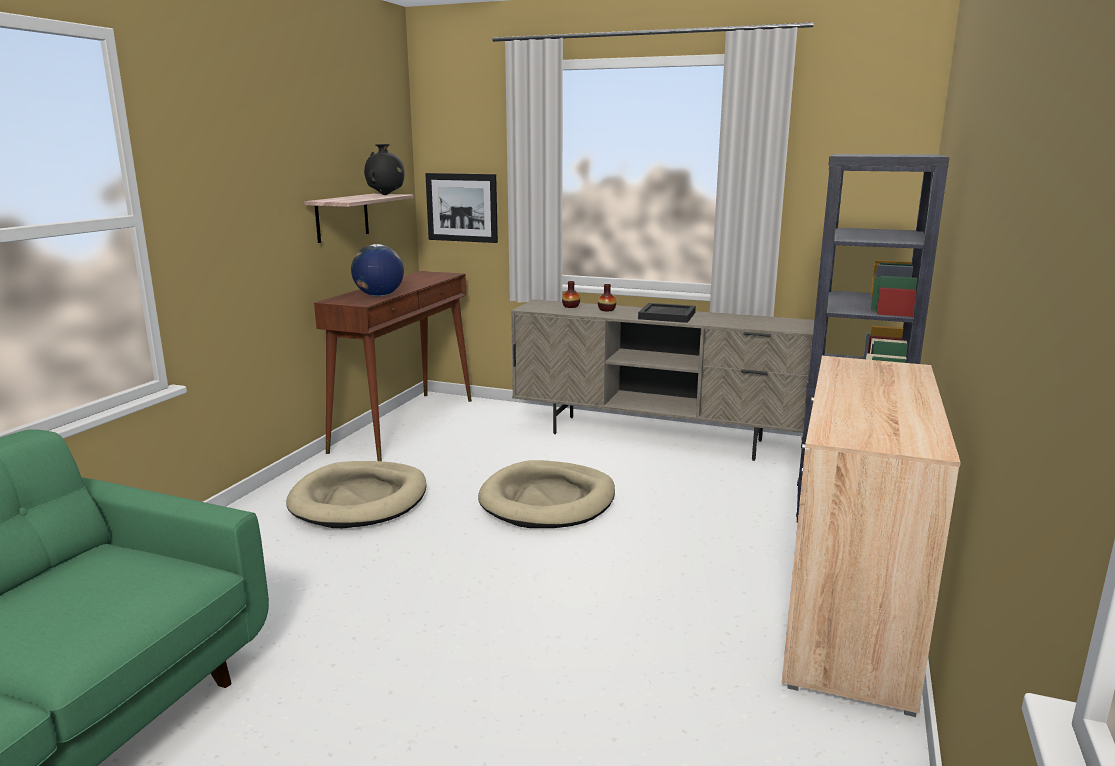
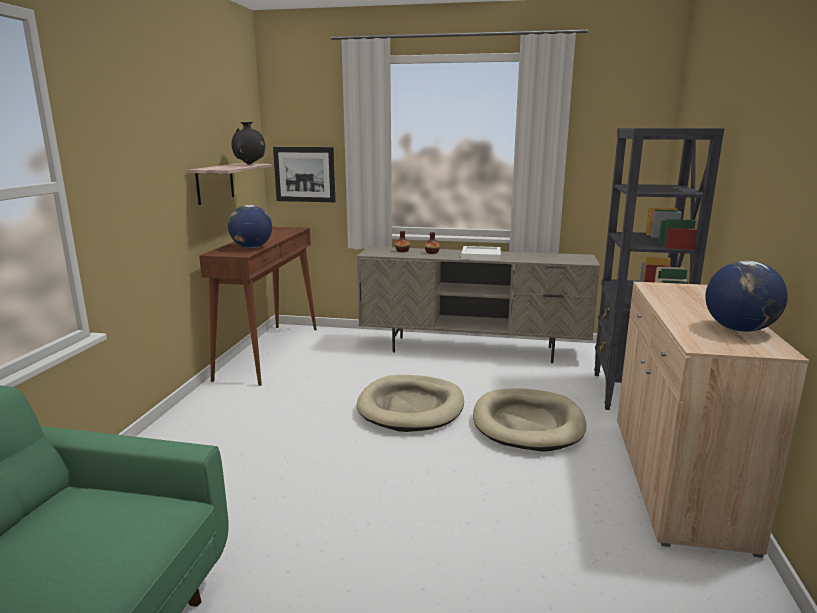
camera: 10 degrees left, 0 degrees up
beige dog bed [286,461,426,528] -> beige dog bed moved to [473,388,586,452]
black tray [638,303,696,323] -> white tray [461,246,501,260]
none -> globe [705,261,788,332]

